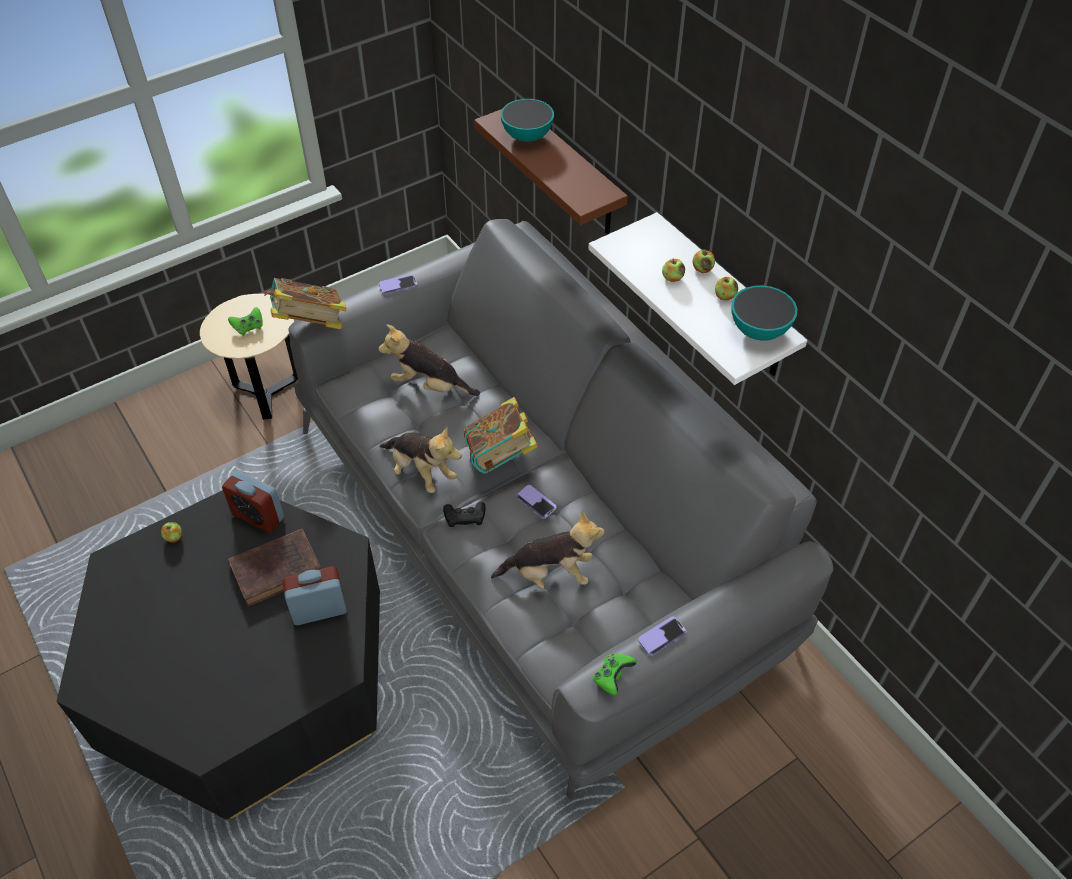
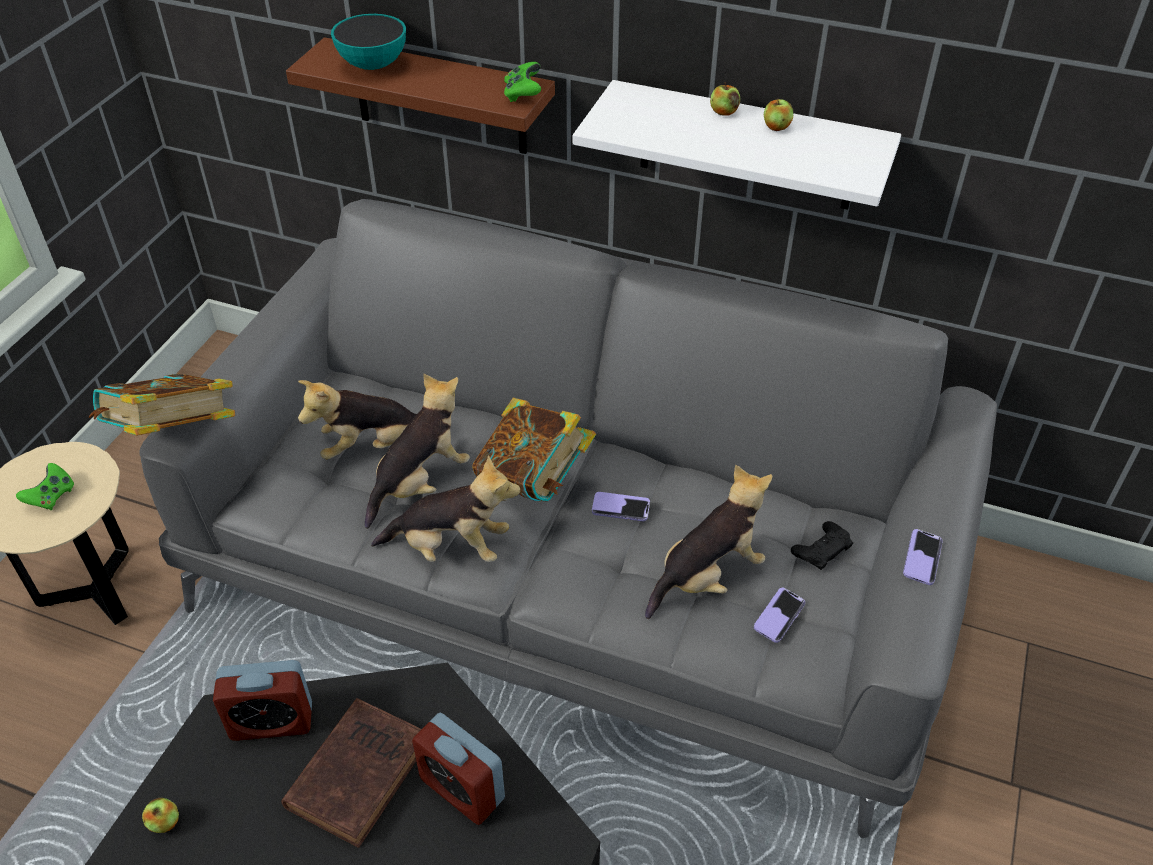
camera: 35 degrees left, 5 degrees down
alarm clock [282,566,347,625] -> alarm clock turned 90 degrees counterclockwise [412,713,505,825]
phone [379,274,417,295] -> phone moved to [754,588,805,643]
black game controller [443,502,486,527] -> black game controller moved to [791,521,853,570]
green game controller [593,654,637,695] -> green game controller moved to [504,62,541,102]
apple [662,259,685,282] -> none
bowl [731,285,797,341] -> none
none -> plush toy [365,374,470,529]

